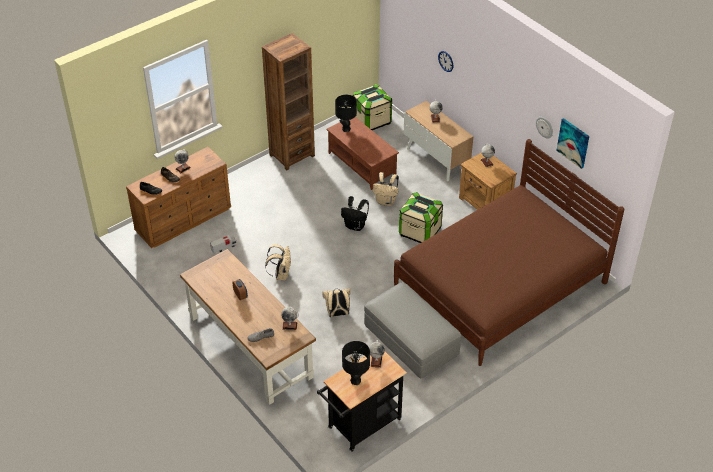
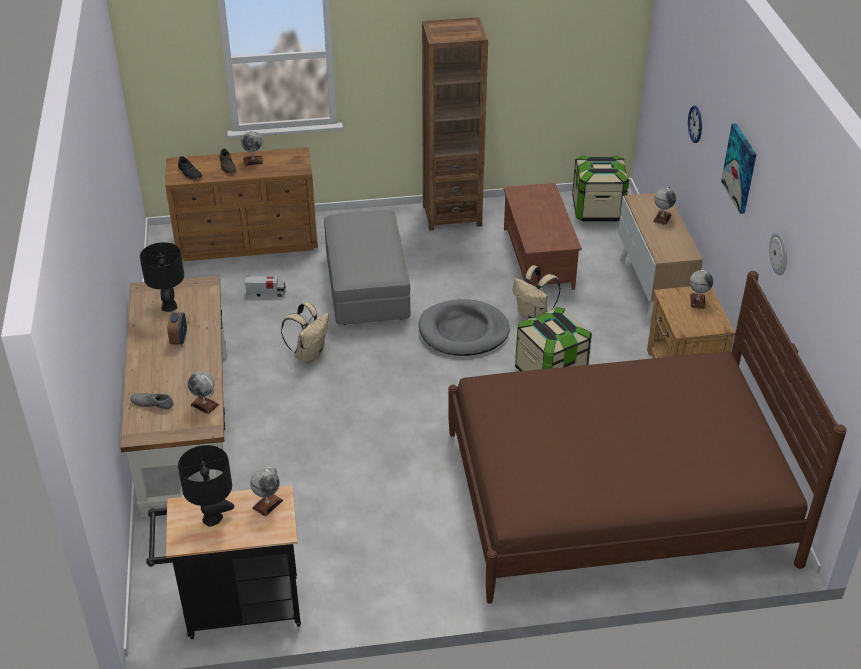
camera: 30 degrees right, 5 degrees down
beige backpack [322,289,351,318] -> none
black table lamp [335,95,357,132] -> black table lamp moved to [140,242,184,312]
black backpack [341,196,369,231] -> grey dog bed [418,299,510,356]
grey ottoman [364,282,461,378] -> grey ottoman moved to [324,210,410,325]
picture [556,118,589,169] -> picture moved to [721,123,757,214]

